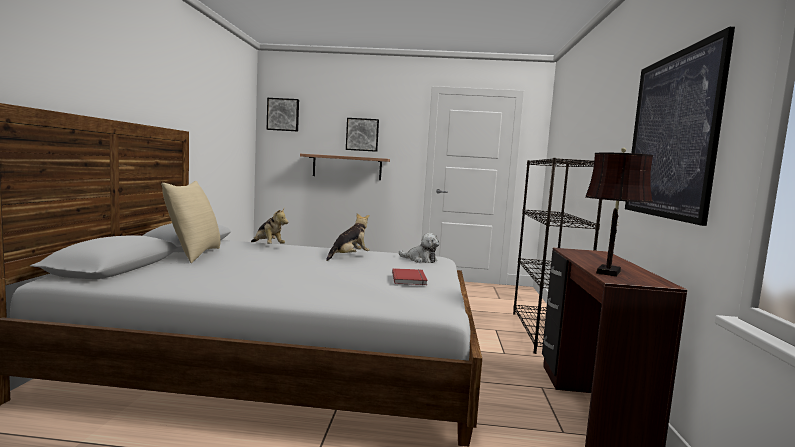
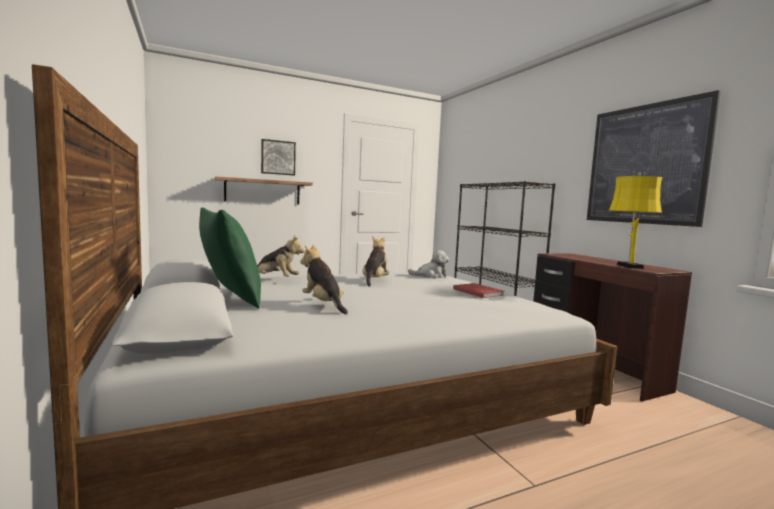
camera: 30 degrees left, 0 degrees up
beige pillow [161,181,221,263] -> green pillow [199,207,261,309]
picture [267,98,299,132] -> none
brown table lamp [585,148,653,277] -> yellow table lamp [609,172,662,269]
none -> plush toy [300,245,348,314]

